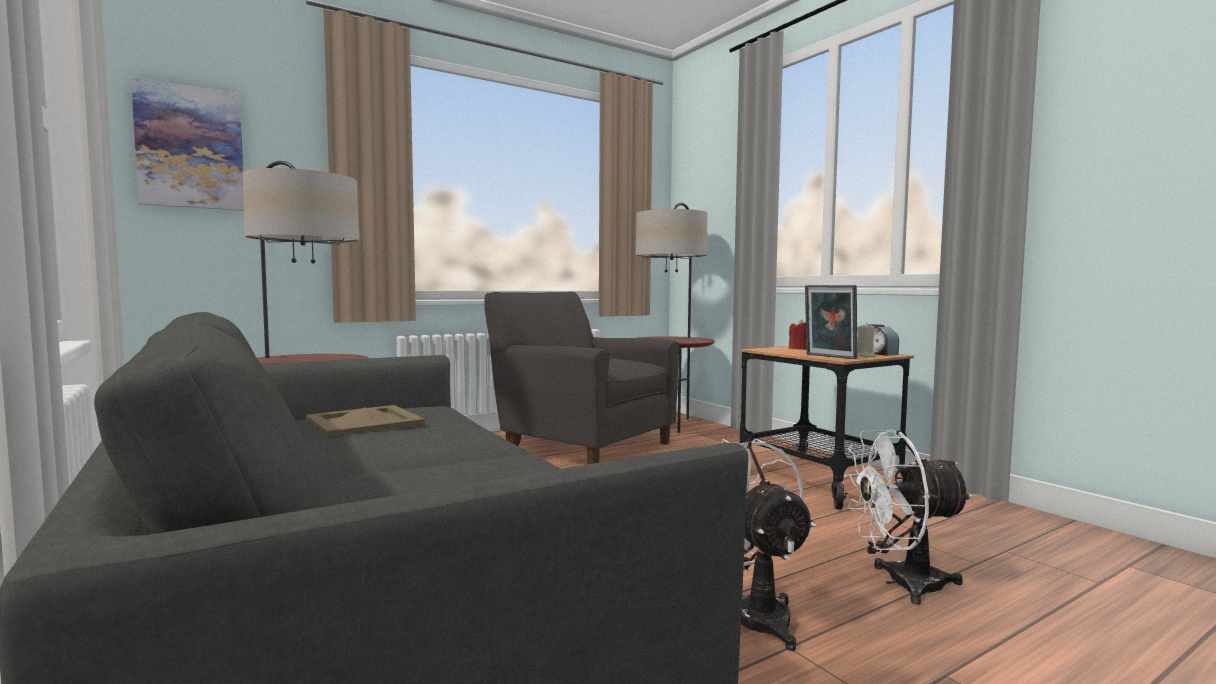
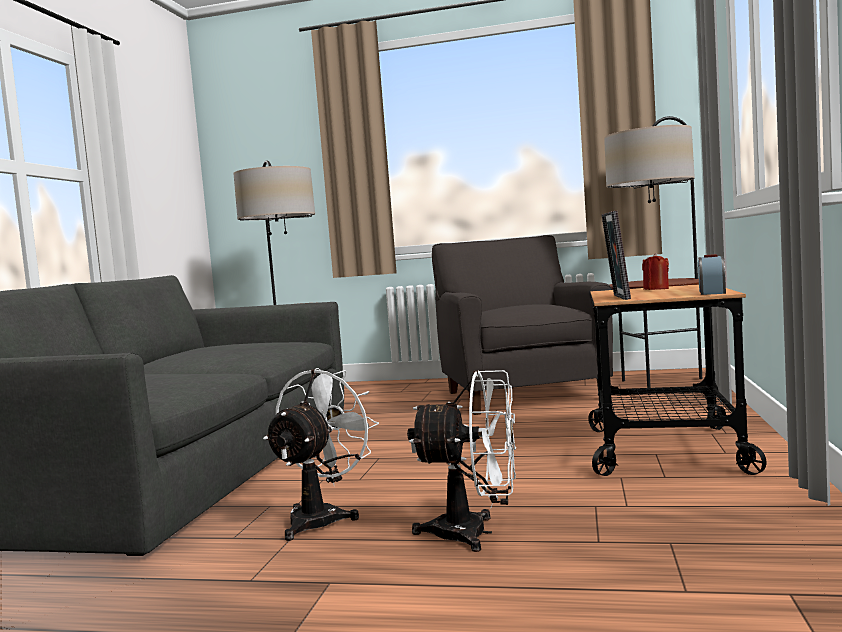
camera: 45 degrees right, 0 degrees up
picture [131,77,244,211] -> none
beige tray [305,405,425,436] -> none
white fan [844,429,973,605] -> white fan turned 150 degrees clockwise [407,370,516,552]
beige candle [857,324,876,357] -> none

